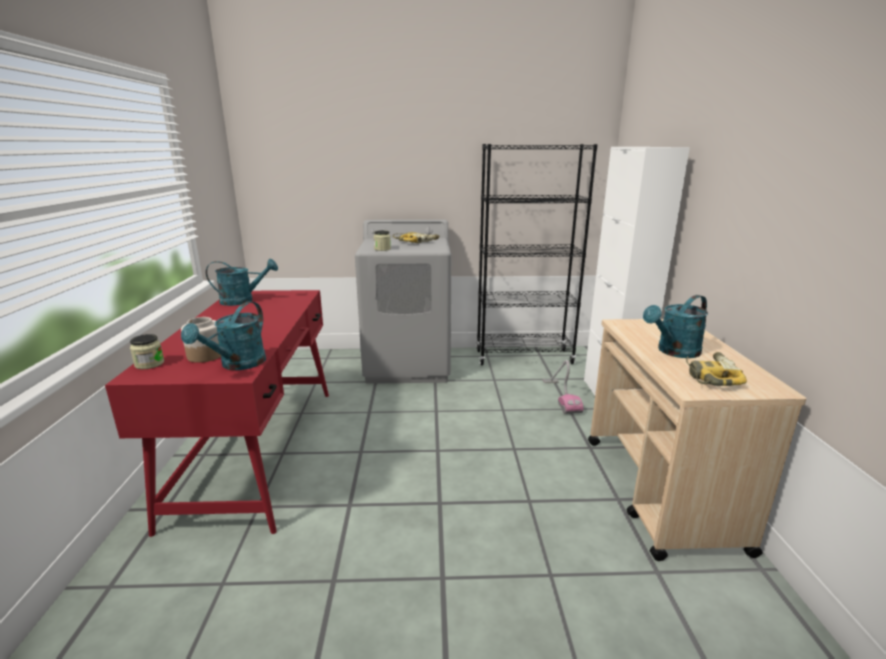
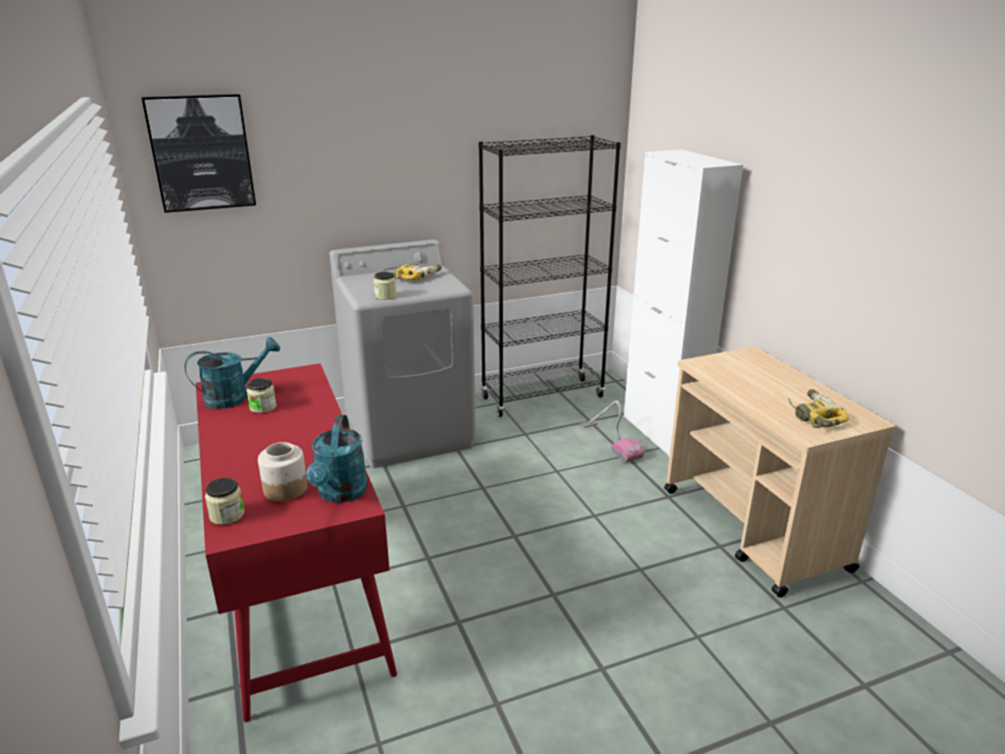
camera: 20 degrees left, 5 degrees up
turquoise watering can [643,295,708,358] -> none
none -> picture [142,94,256,213]
none -> jar [247,378,277,413]

